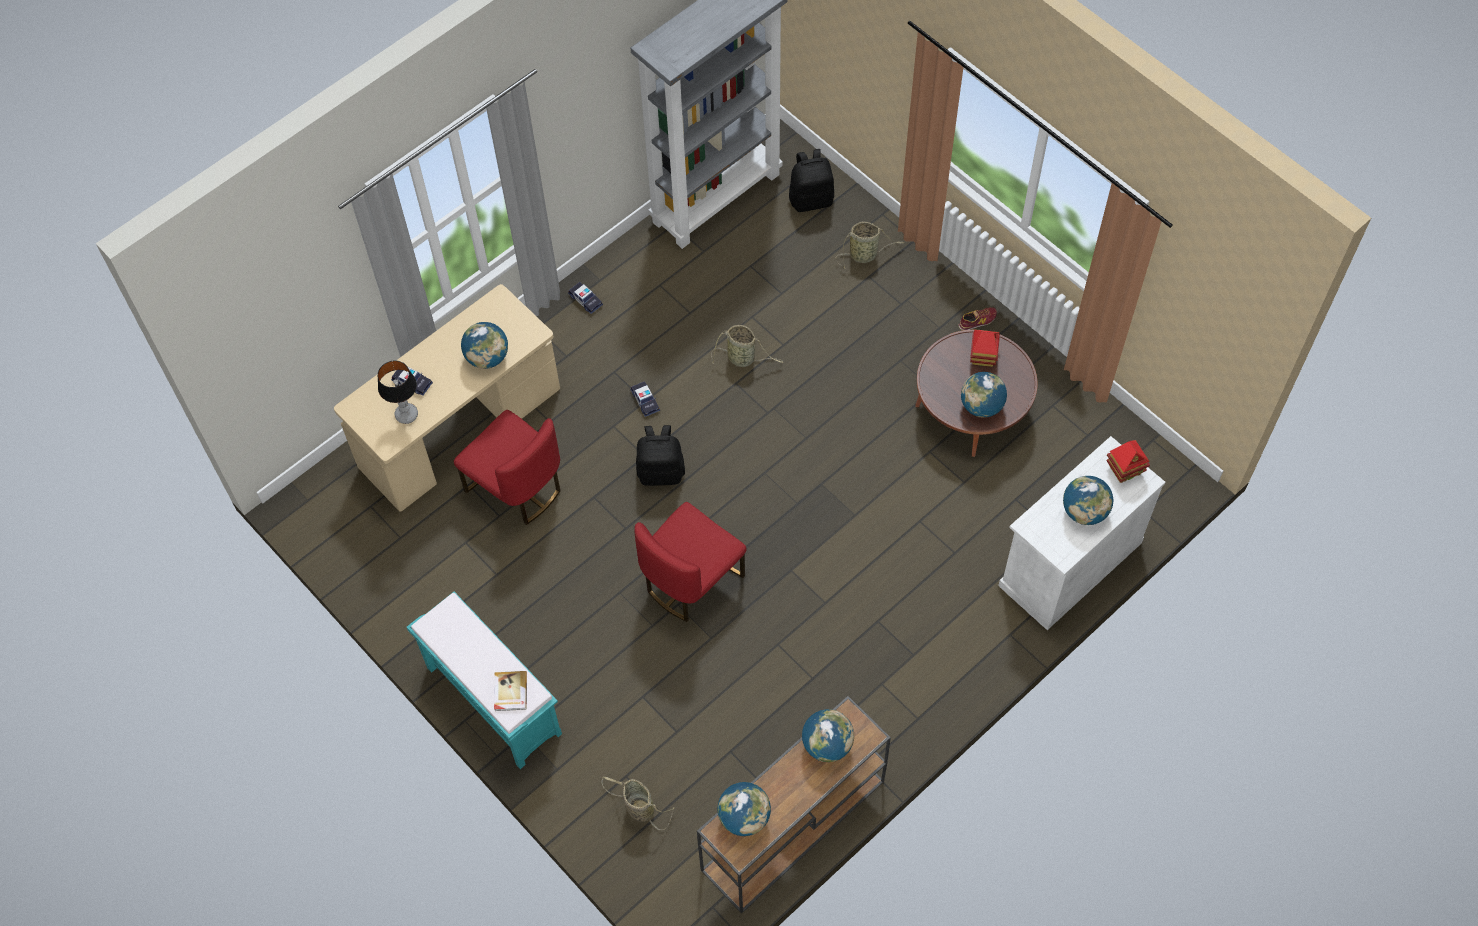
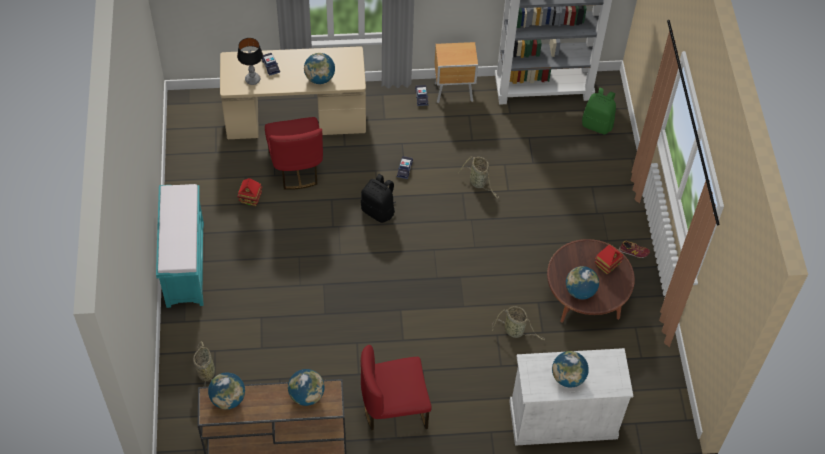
camera: 35 degrees right, 5 degrees down
book [494,671,527,711] -> none
red chair [634,502,747,622] -> red chair moved to [361,345,432,430]
black backpack [789,149,834,212] -> green backpack [582,88,616,135]
basket [836,222,904,269] -> basket moved to [492,306,545,341]
toy house [1106,440,1150,483] -> toy house moved to [237,178,262,206]
none -> brown nightstand [434,42,478,103]

